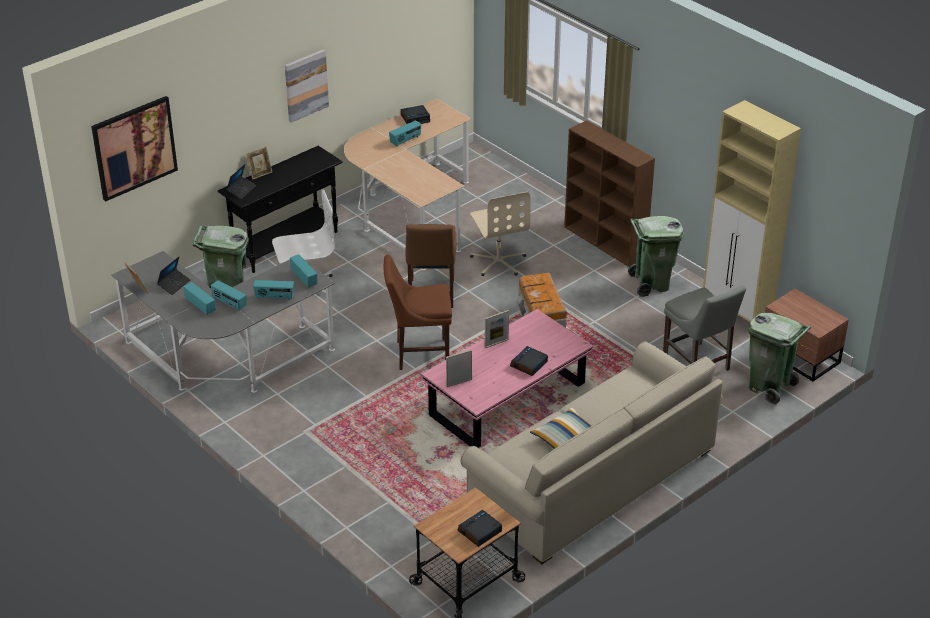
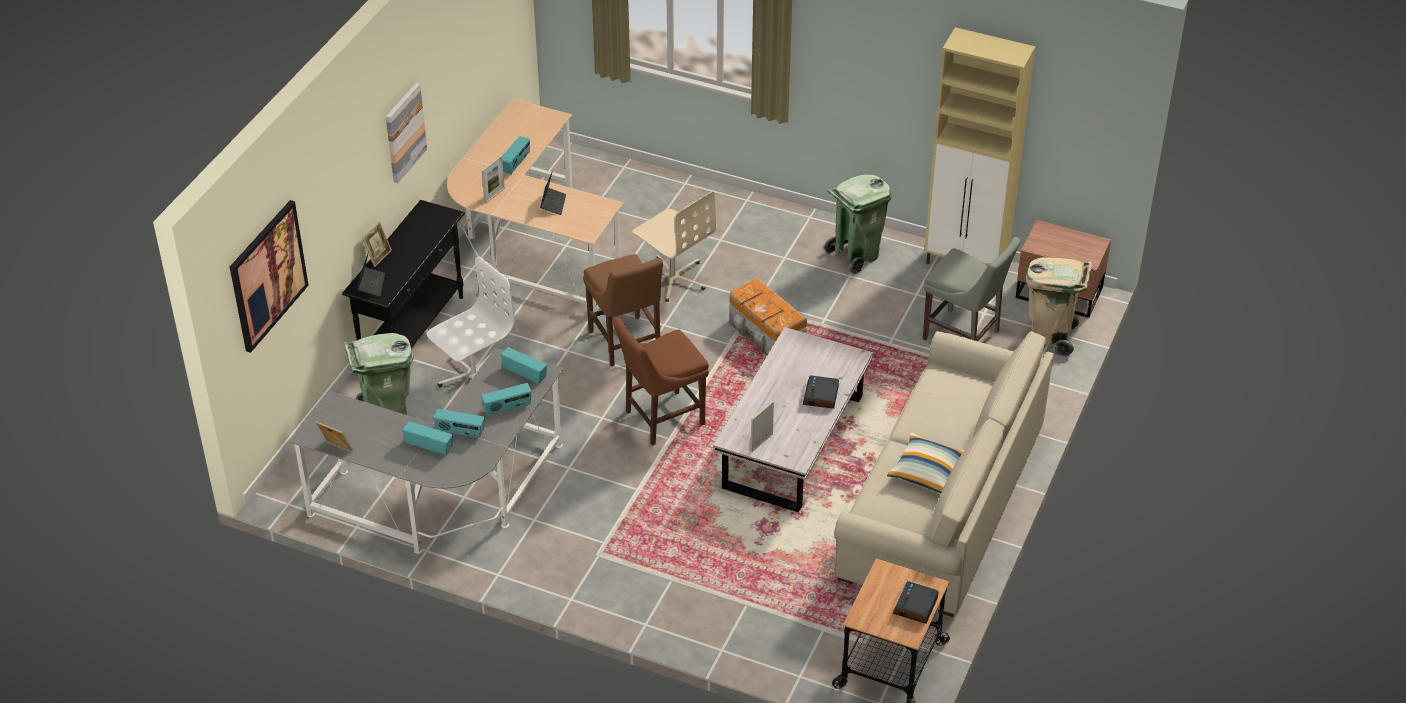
camera: 25 degrees left, 5 degrees up
laptop [157,257,191,295] -> laptop moved to [540,171,566,215]
alarm clock [401,105,430,124] -> none
pink coffee table [421,309,593,448] -> white coffee table [713,327,873,512]
picture frame [485,310,509,348] -> picture frame moved to [482,155,505,204]
brown bookcase [564,120,655,267] -> none
green trash can [748,313,811,405] -> beige trash can [1026,257,1092,357]

